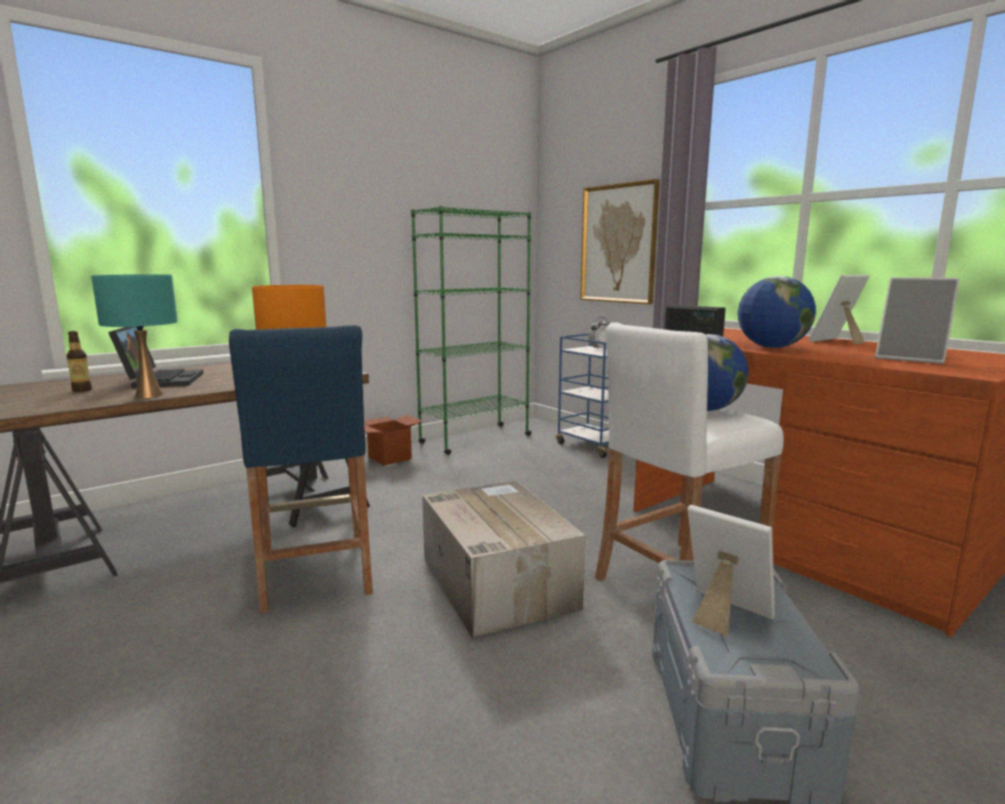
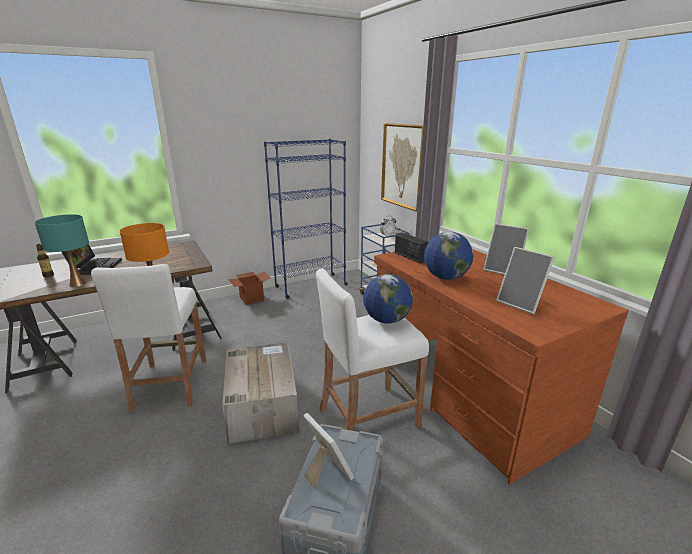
camera: 10 degrees right, 10 degrees up
blue stool [229,325,373,613] -> white stool [91,264,206,412]
green bookcase [411,206,532,455] -> blue bookcase [264,139,348,299]
picture frame [809,275,869,345] -> picture frame turned 120 degrees counterclockwise [483,223,529,275]

